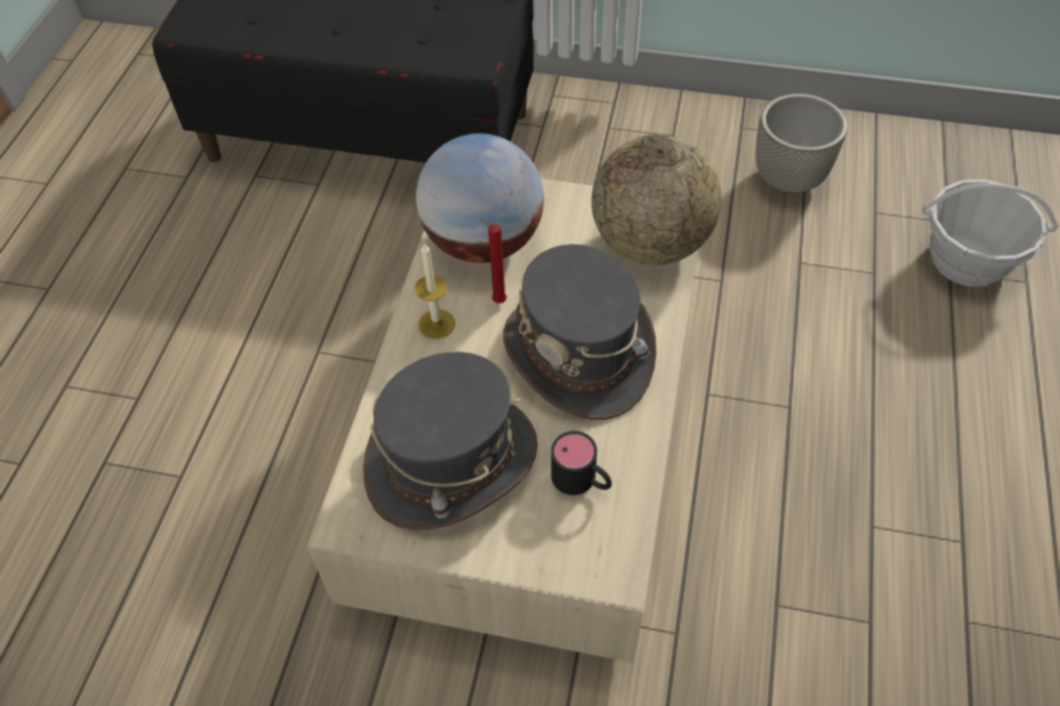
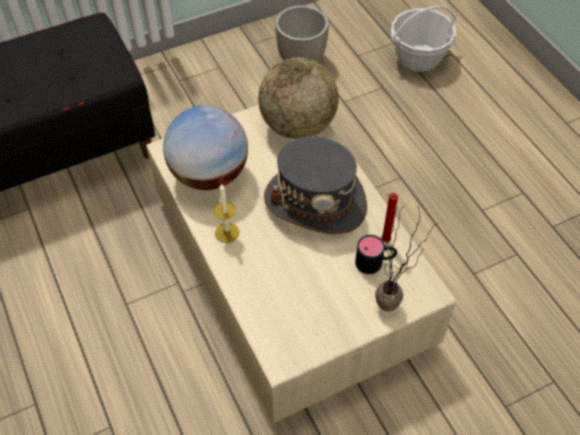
camera: 40 degrees left, 0 degrees up
grey hat [363,352,538,530] -> none
red candle [480,218,507,303] -> red candle moved to [381,193,398,242]
none -> potted plant [375,205,439,311]

